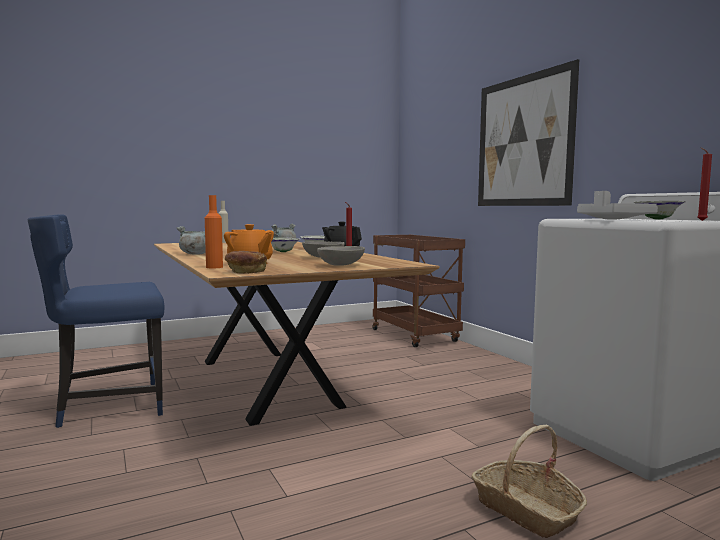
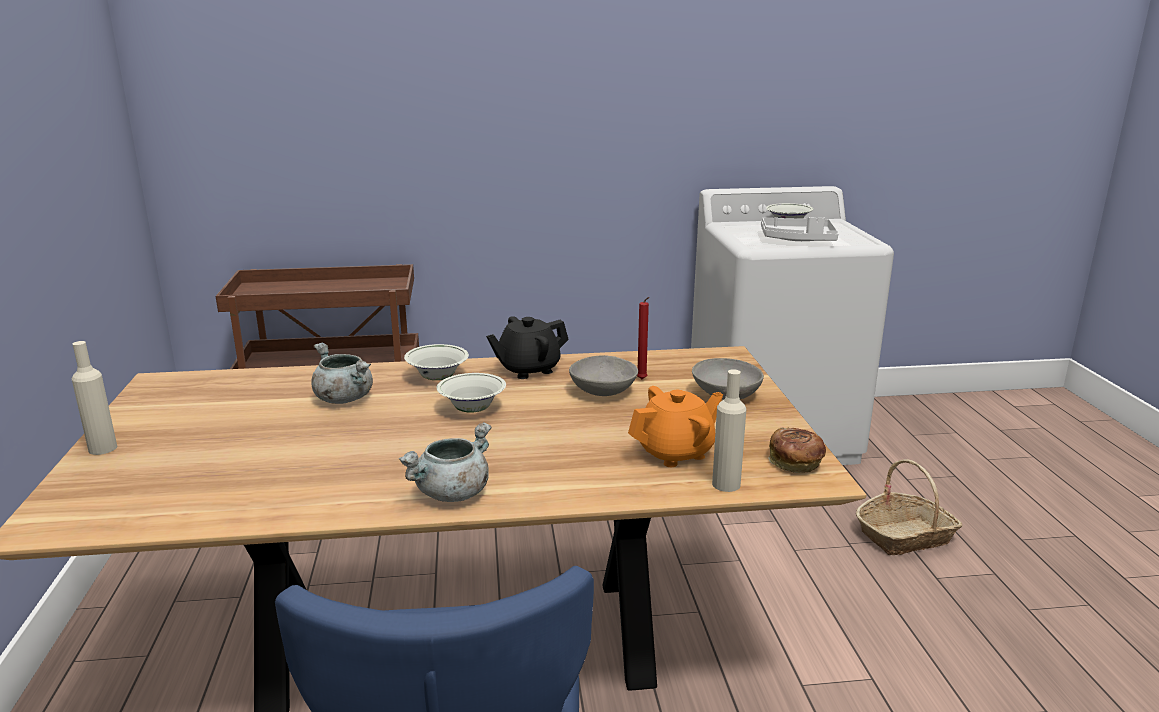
camera: 70 degrees left, 15 degrees up
orange bottle [205,195,223,268] -> beige bottle [712,369,746,492]
picture [478,59,579,206] -> none
red candle [697,147,712,221] -> none

